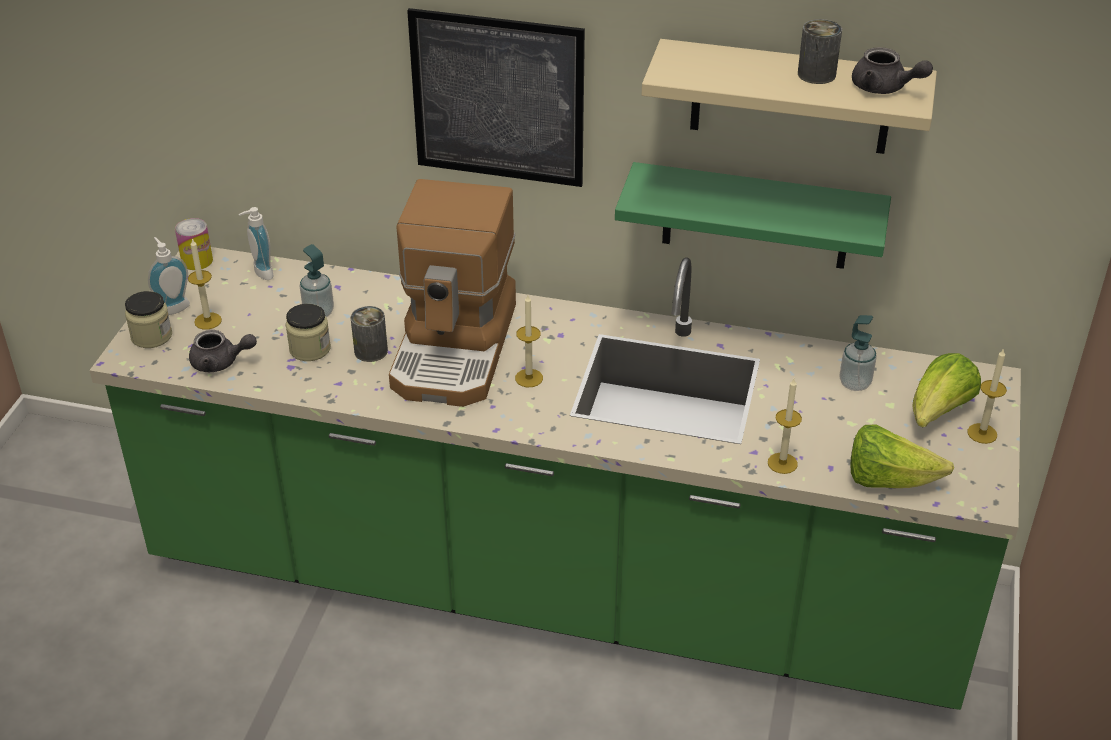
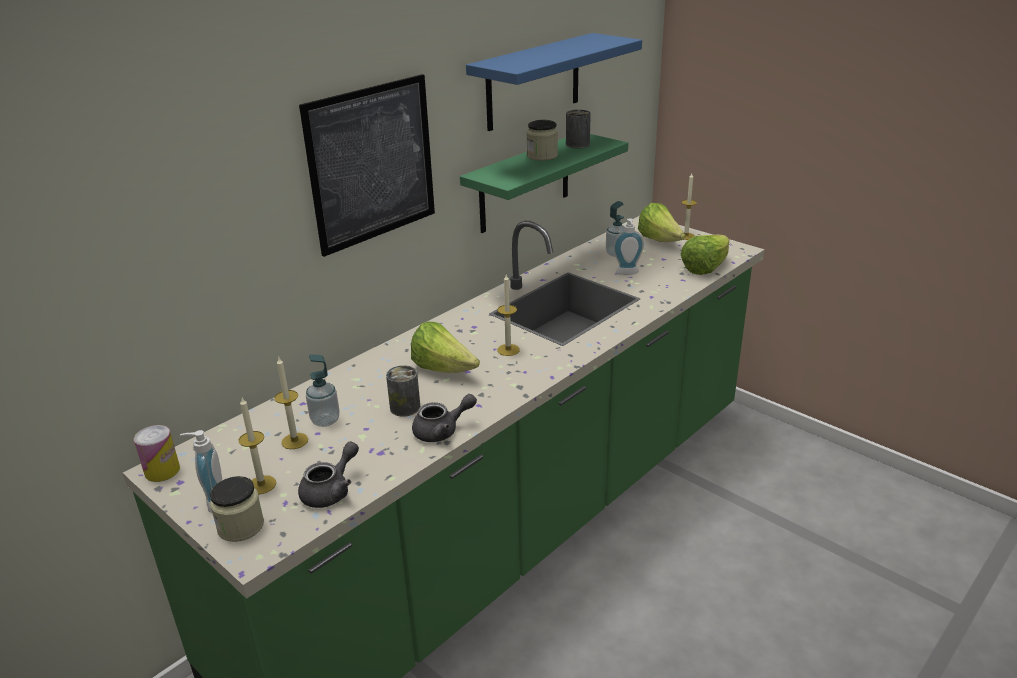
camera: 60 degrees left, 10 degrees down
soap dispenser [239,207,273,280] -> soap dispenser moved to [613,218,644,275]
jar [285,304,331,361] -> jar moved to [527,120,558,161]
coffee machine [389,179,516,407] -> lettuce [411,322,480,373]
beige shelf [642,39,937,154] -> blue shelf [466,33,642,131]
candle [768,379,802,474] -> candle moved to [274,358,308,449]
can [798,19,842,84] -> can moved to [566,110,591,149]
grey teapot [852,47,933,94] -> grey teapot moved to [412,394,477,442]

